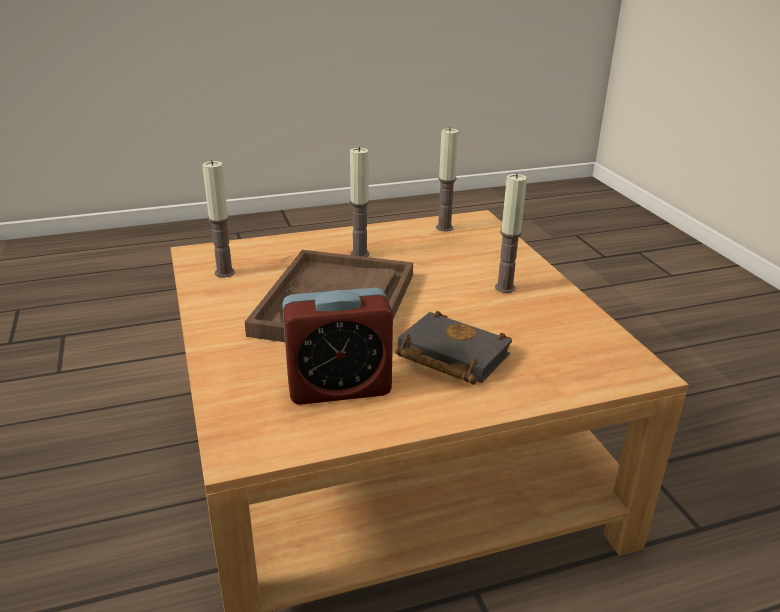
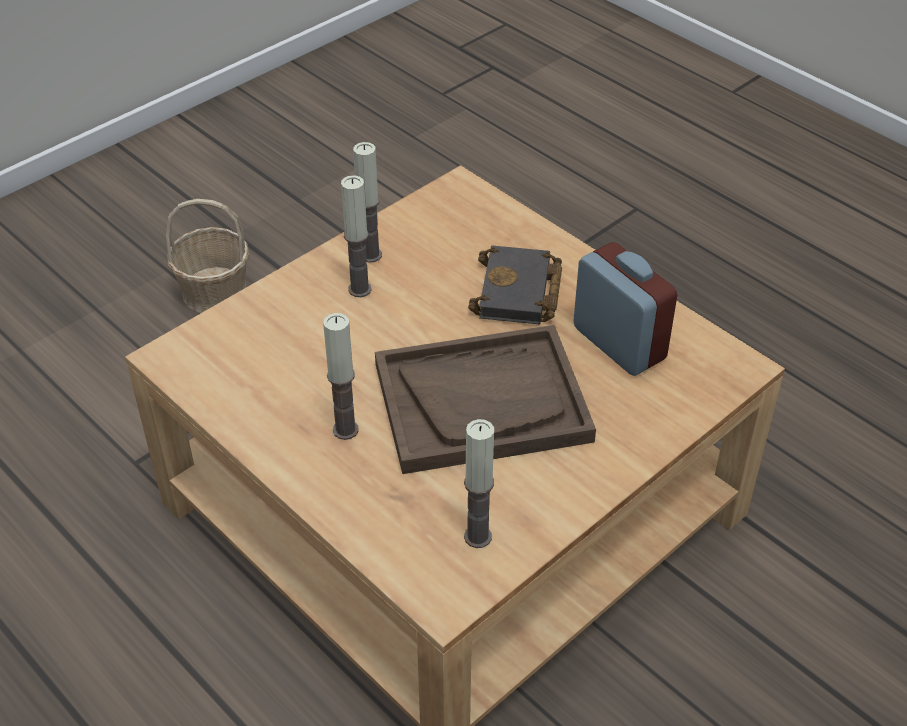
camera: 115 degrees left, 15 degrees up
candle [436,127,458,232] -> candle moved to [353,142,382,263]
none -> basket [166,199,249,313]

